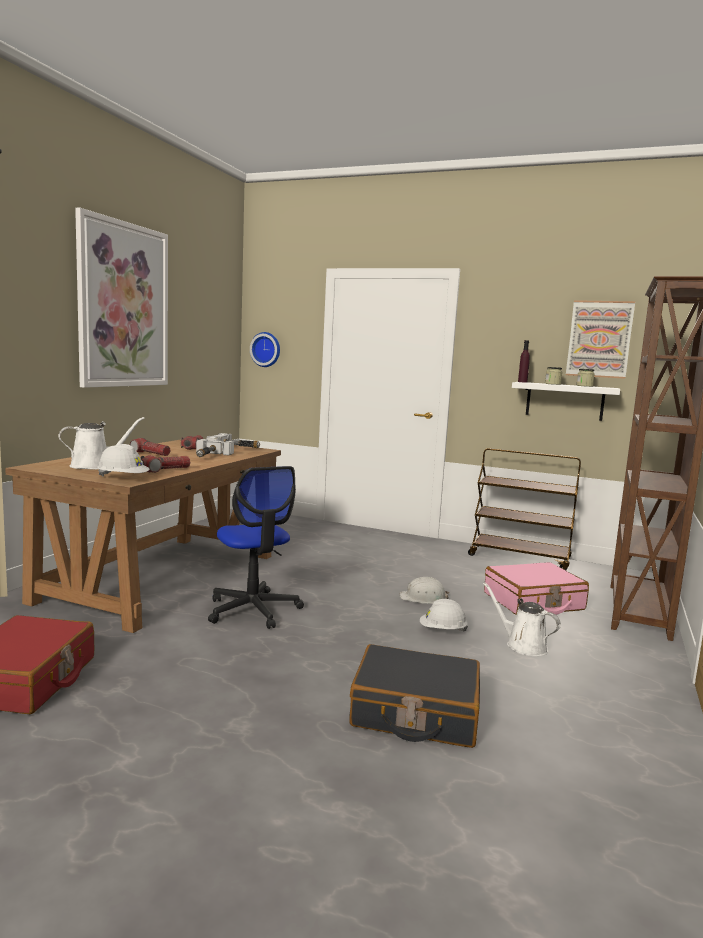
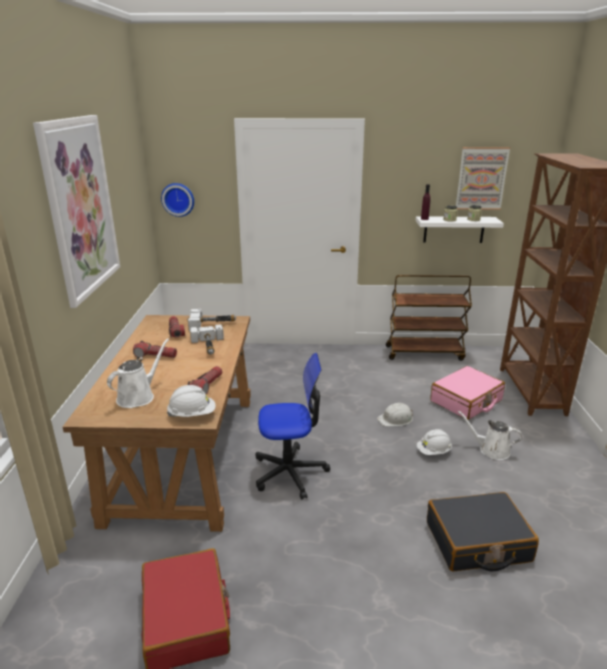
camera: 20 degrees left, 15 degrees up
office chair [208,466,304,629] -> office chair turned 45 degrees counterclockwise [255,353,330,499]

